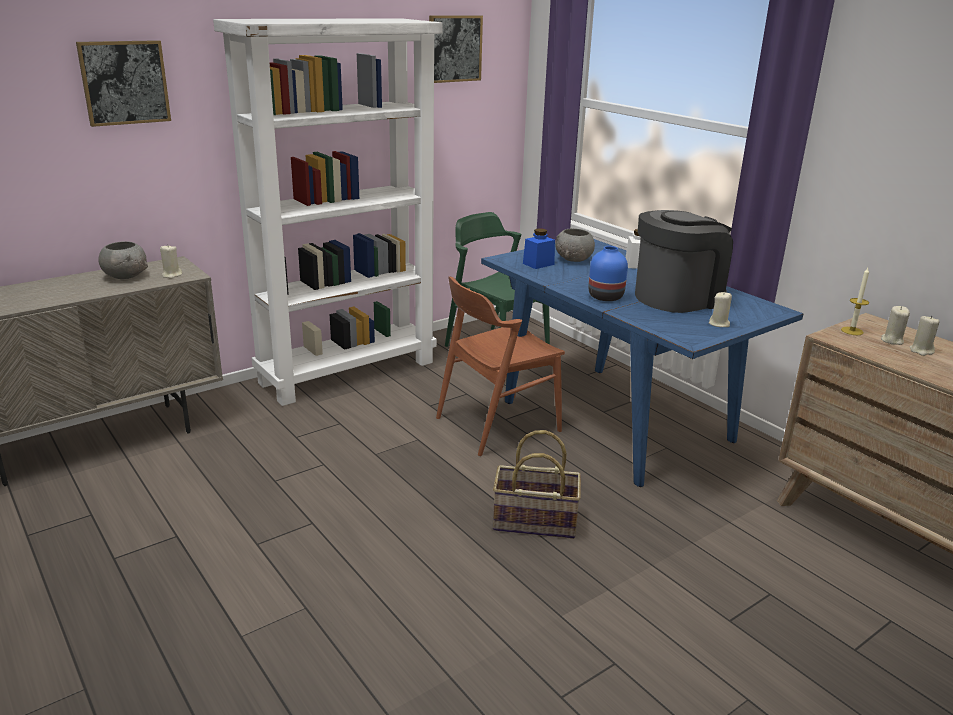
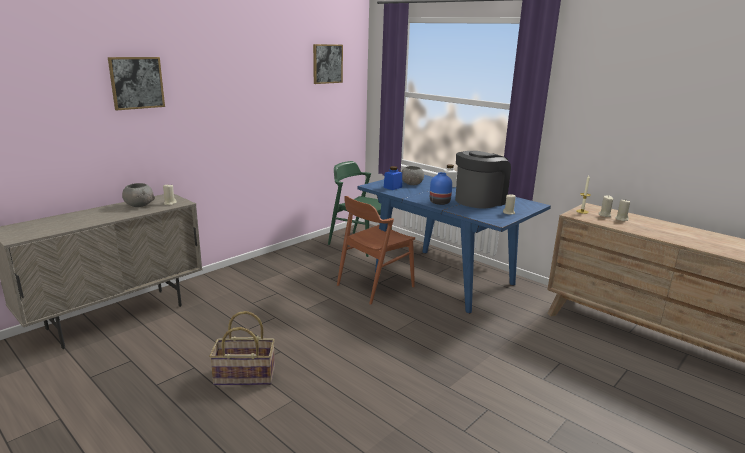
camera: 10 degrees left, 5 degrees down
white bookcase [213,18,443,406] -> none
basket [493,430,581,539] -> basket moved to [209,311,275,385]

